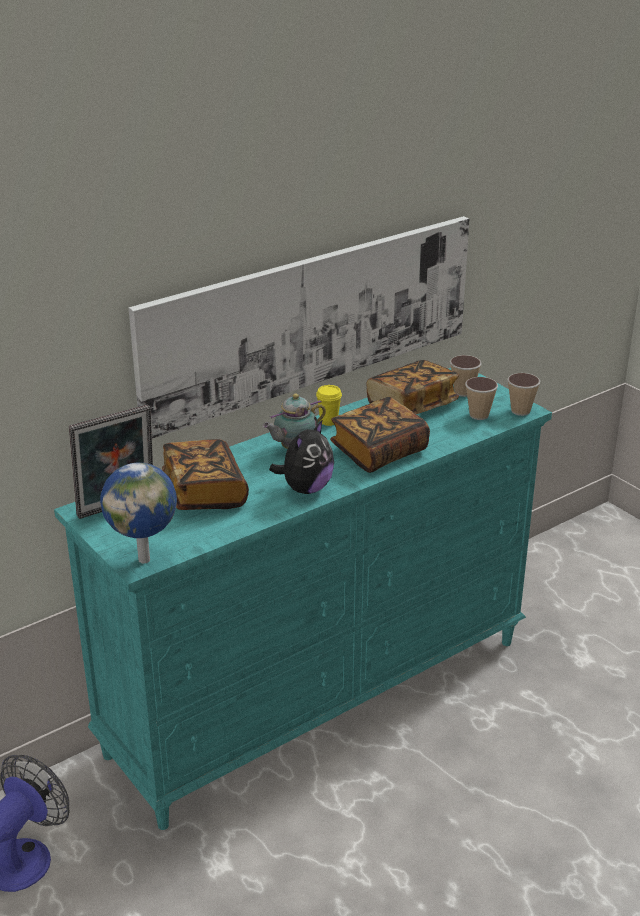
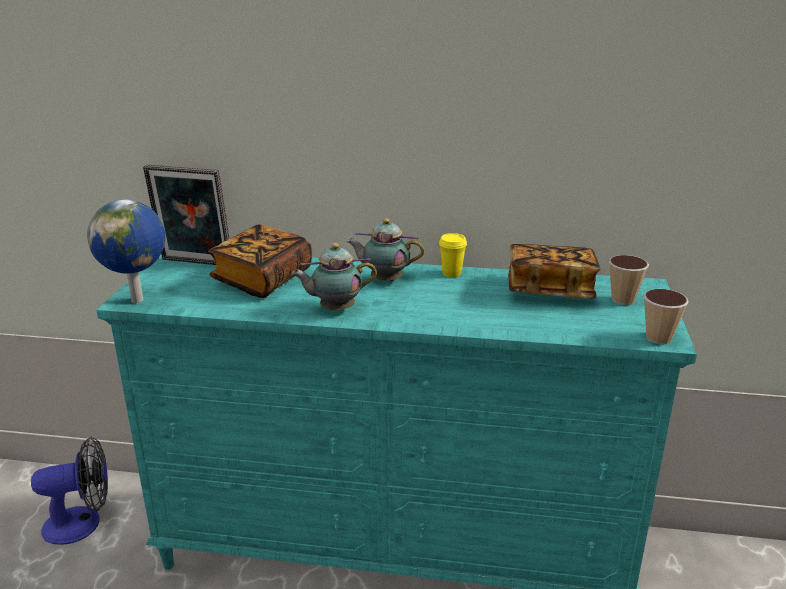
camera: 45 degrees right, 5 degrees down
picture [128,216,469,439] -> none
plush toy [269,419,334,494] -> teapot [291,243,377,310]
book [330,397,430,473] -> none
cup [465,377,498,420] -> none

